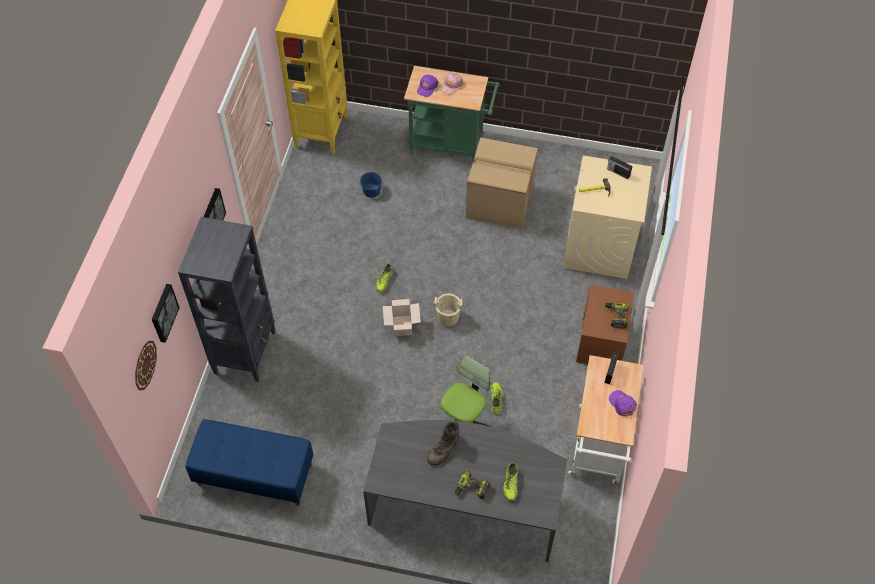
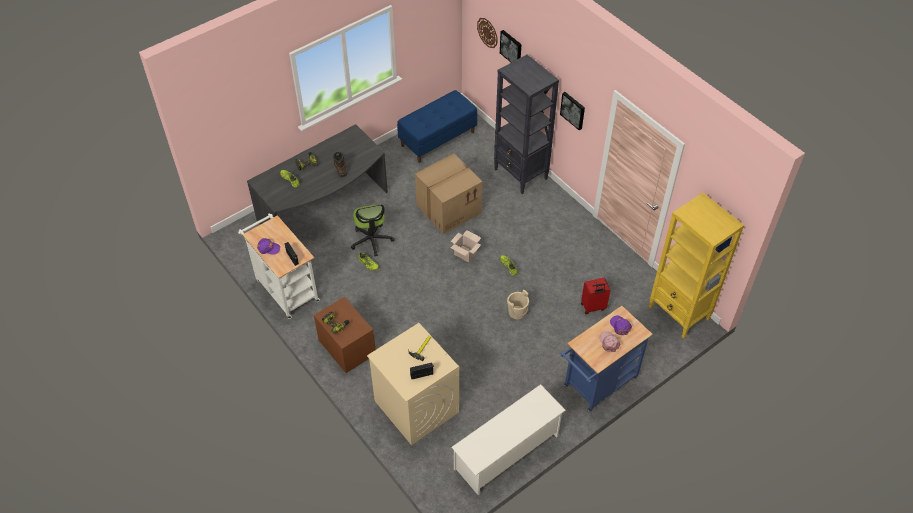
camera: 130 degrees right, 5 degrees down
blue bucket [360,172,382,198] -> red suitcase [581,278,611,314]
green cart [404,66,500,164] -> blue cart [561,306,653,412]
beige bucket [434,294,463,327] -> beige bucket moved to [507,290,529,319]
cardboard box [466,137,538,229] -> cardboard box moved to [415,153,482,234]
none -> white shoe rack [452,384,566,495]

